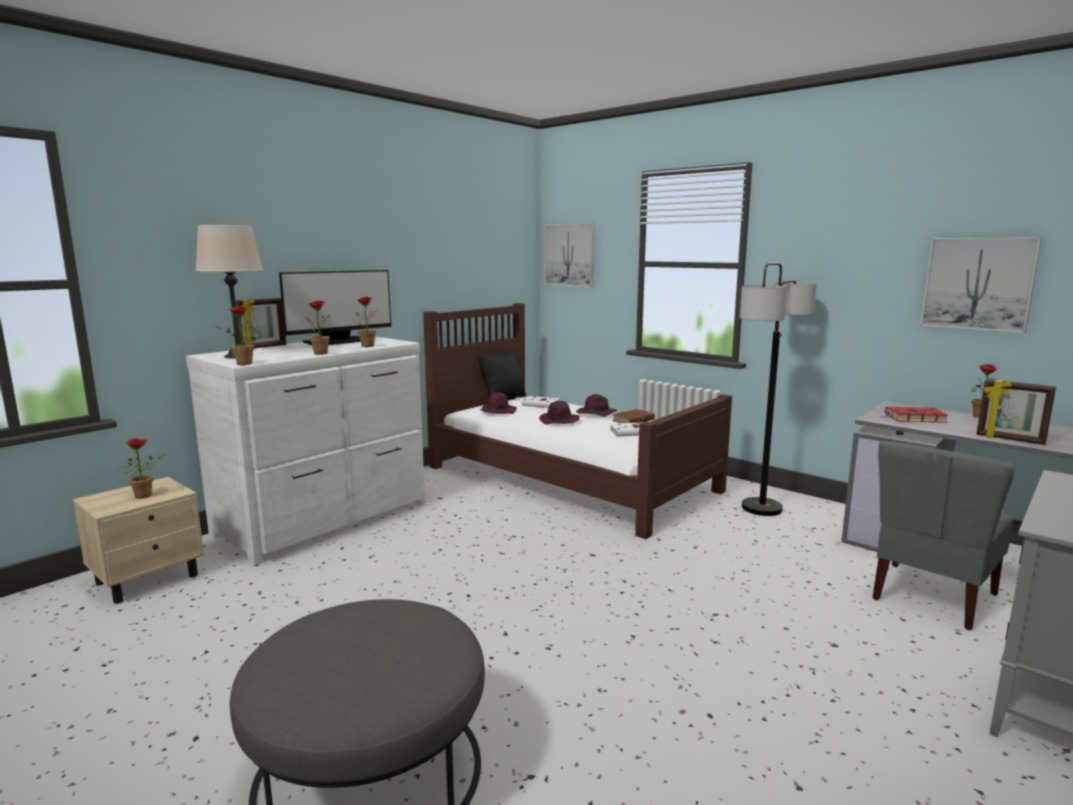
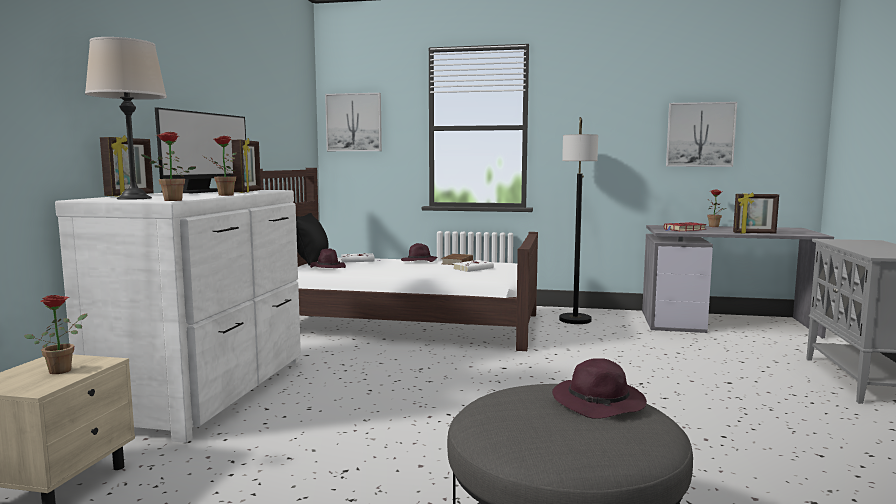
camera: 30 degrees left, 5 degrees down
potted plant [355,297,377,347] -> picture frame [232,138,261,193]
purple hat [539,401,580,424] -> purple hat moved to [552,358,647,419]
grey chair [872,441,1016,630] -> none

